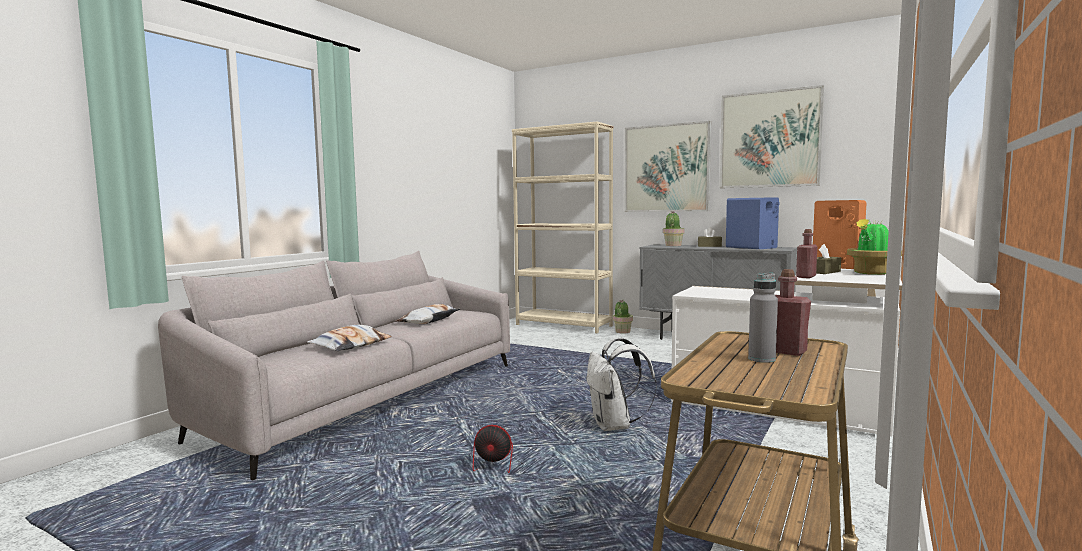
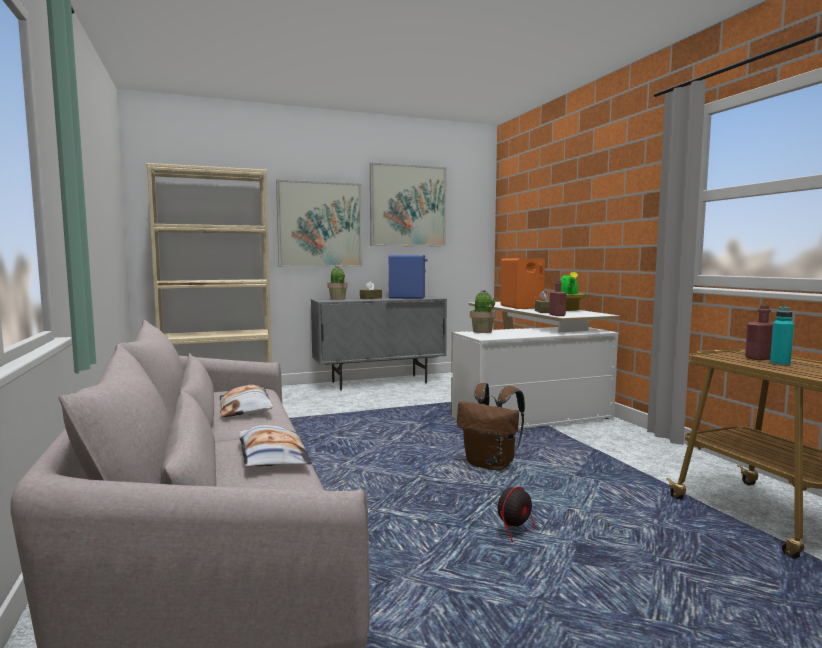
camera: 50 degrees left, 0 degrees up
white backpack [586,338,657,431] -> brown backpack [457,383,525,471]
potted plant [613,300,633,334] -> potted plant moved to [470,290,496,333]
grey bottle [748,273,778,363] -> turquoise bottle [770,306,794,366]

